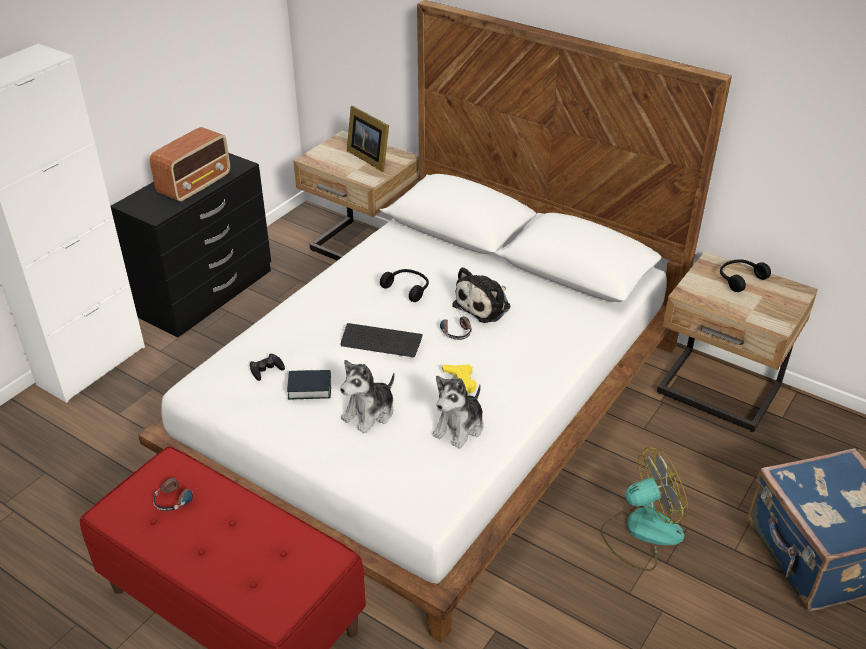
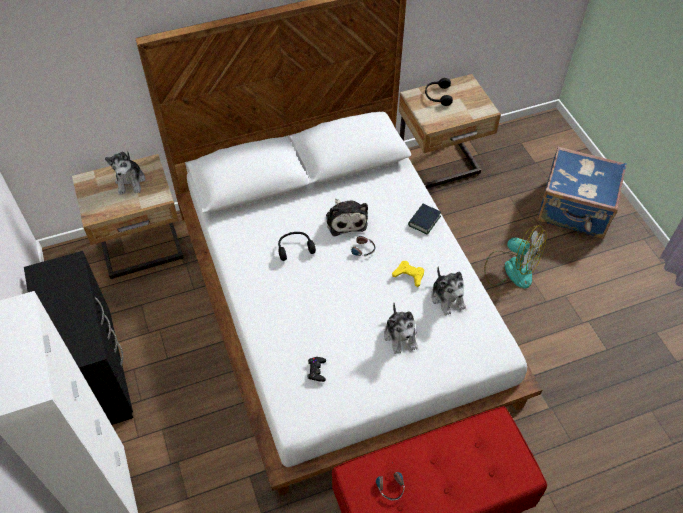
camera: 55 degrees left, 15 degrees up
radio [150,127,230,203] -> none
book [287,370,331,399] -> book moved to [408,204,441,235]
keyboard [340,323,423,357] -> none
picture frame [347,106,389,172] -> plush toy [105,151,145,195]
fan [600,447,688,571] -> fan turned 105 degrees clockwise [484,225,547,288]

